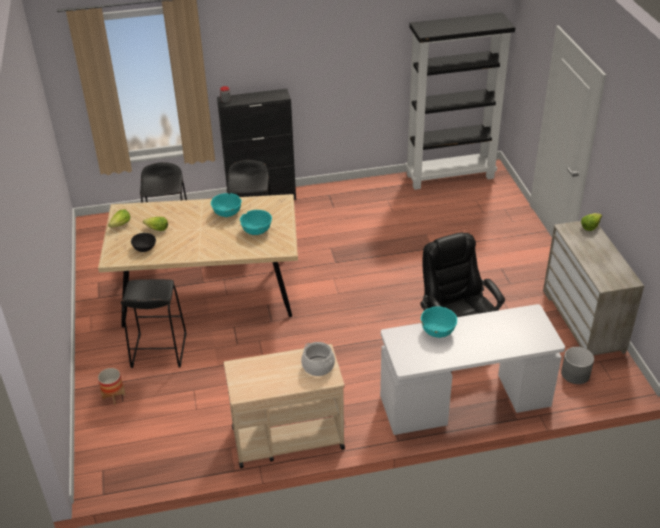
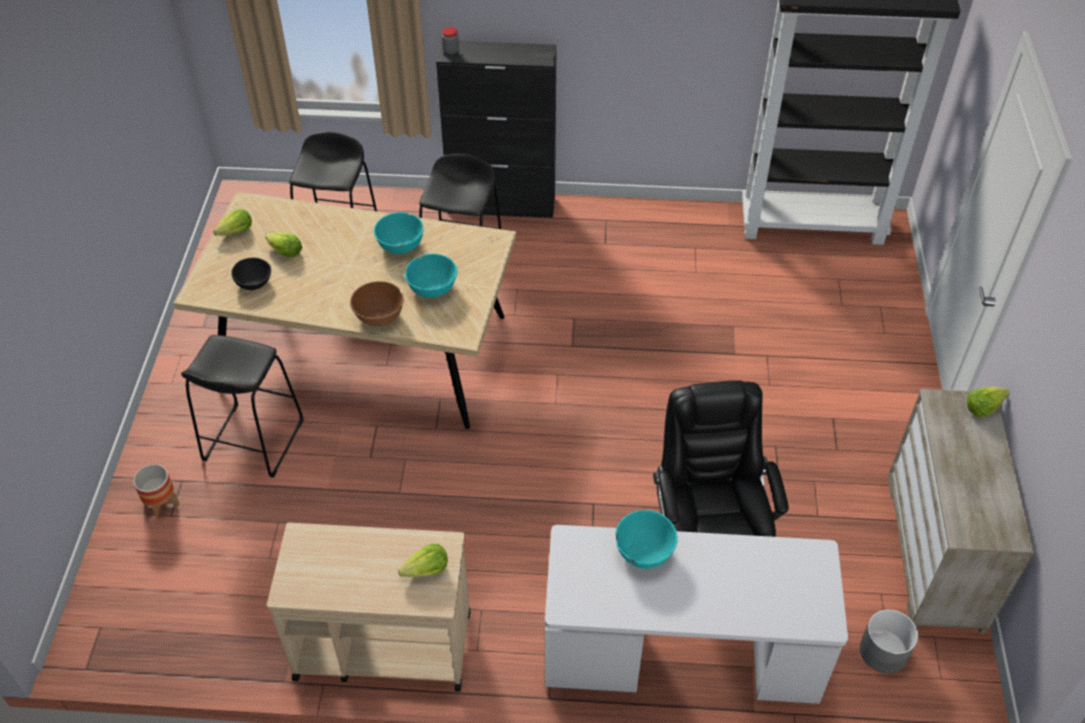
camera: 15 degrees right, 10 degrees up
cooking pot [301,342,335,376] -> lettuce [398,544,448,577]
none -> brown bowl [350,281,404,326]

